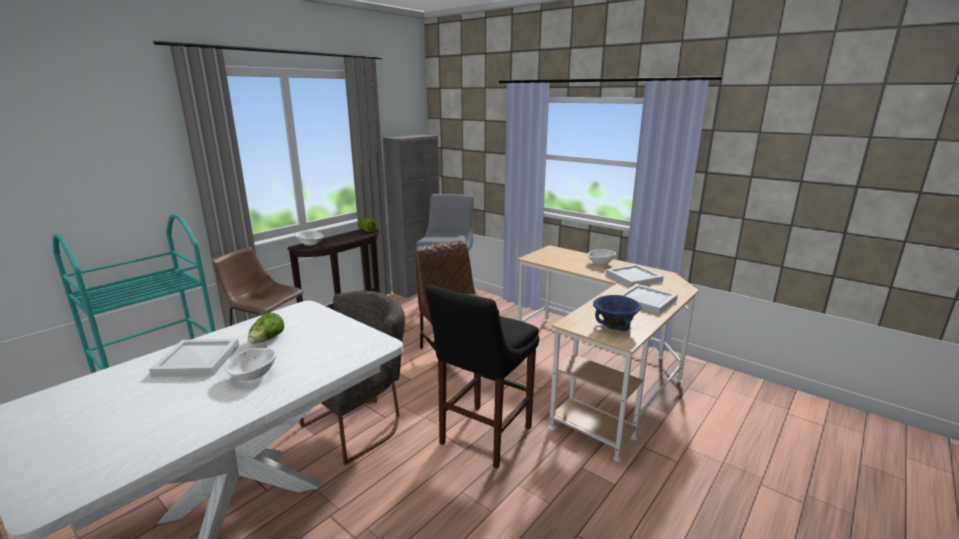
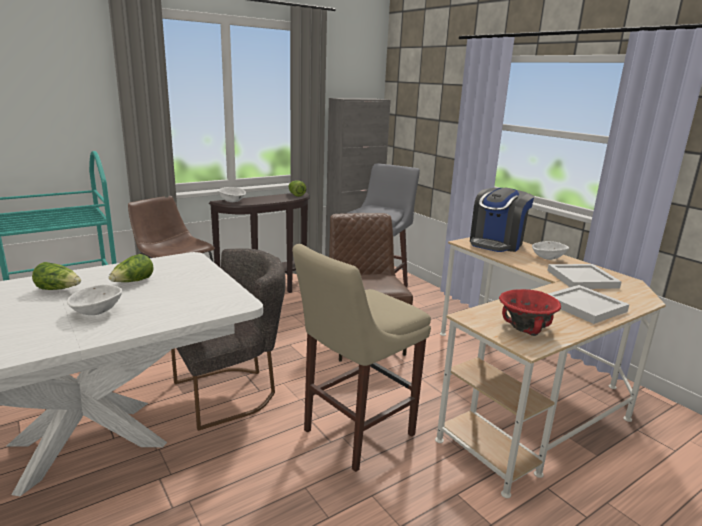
camera: 15 degrees right, 0 degrees up
white tray [149,339,239,377] -> lettuce [32,262,81,290]
black stool [426,285,539,469] -> beige stool [292,244,431,472]
blue bowl [593,295,641,332] -> red bowl [499,289,561,336]
none -> coffee machine [470,188,534,252]

